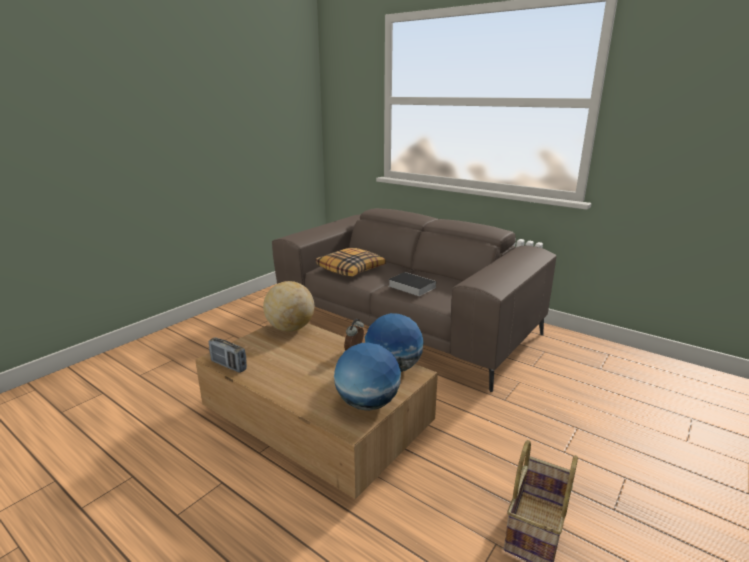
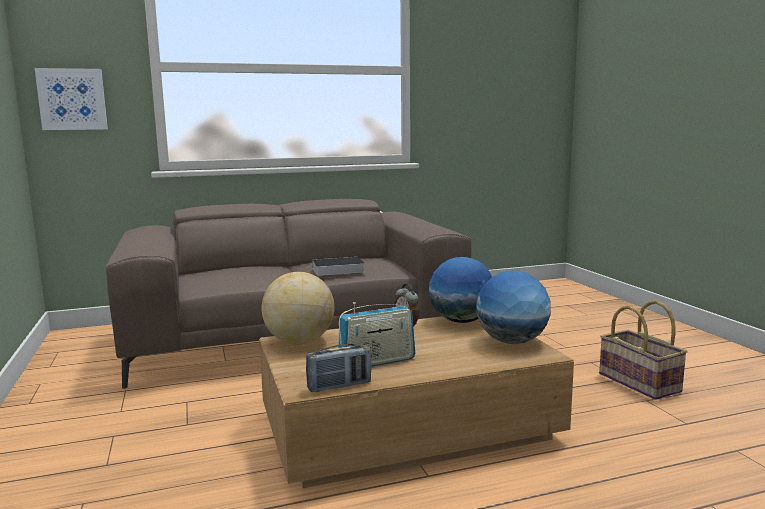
camera: 55 degrees left, 10 degrees down
pillow [316,248,386,276] -> none
none -> picture [35,68,108,130]
none -> radio [338,302,415,367]

